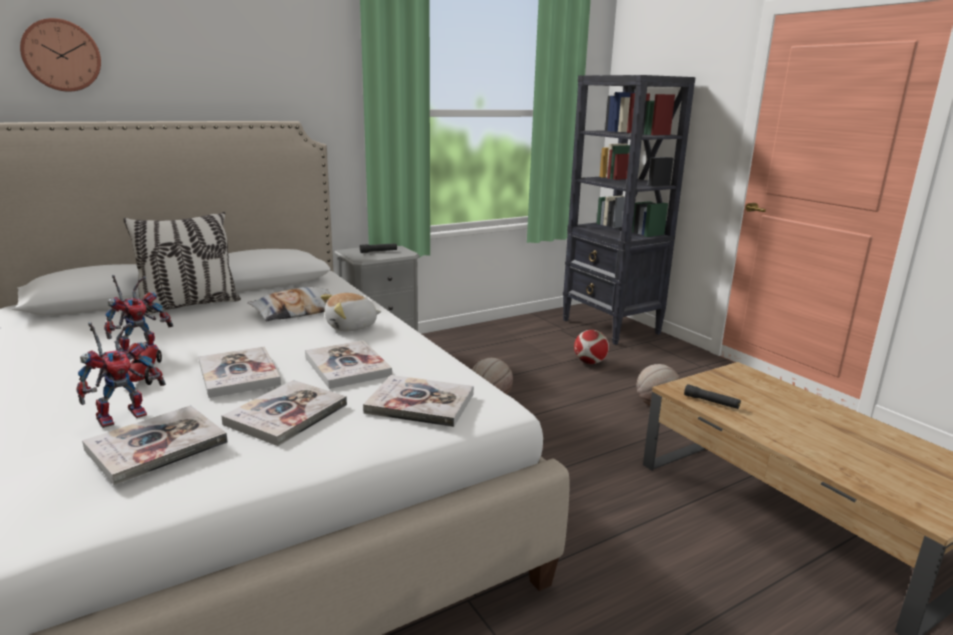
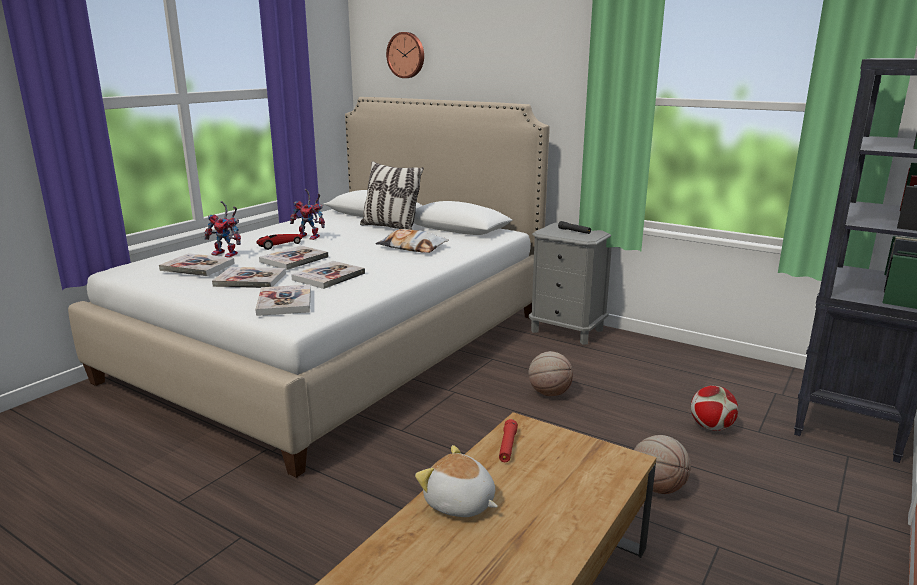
camera: 65 degrees right, 0 degrees up
plush toy [321,293,382,331] -> plush toy moved to [415,445,498,517]
black flashlight [684,384,741,409] -> red flashlight [499,419,518,462]

